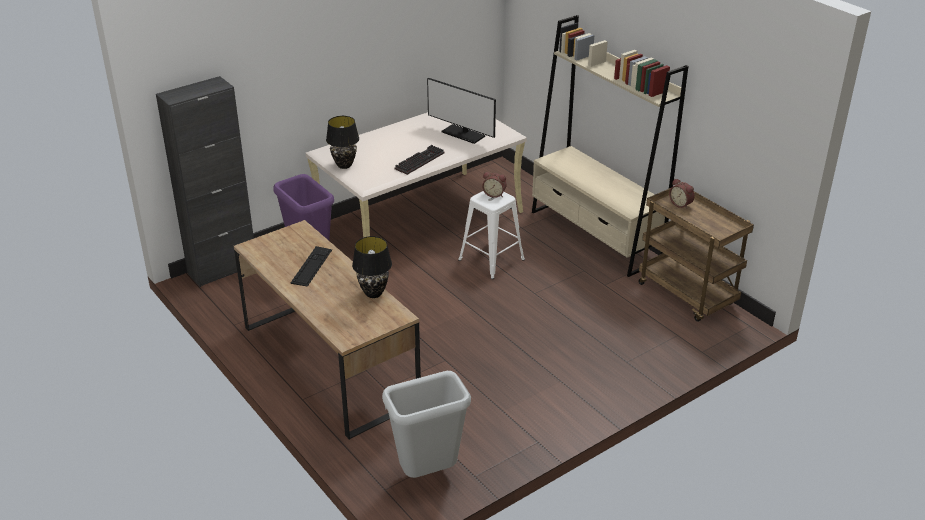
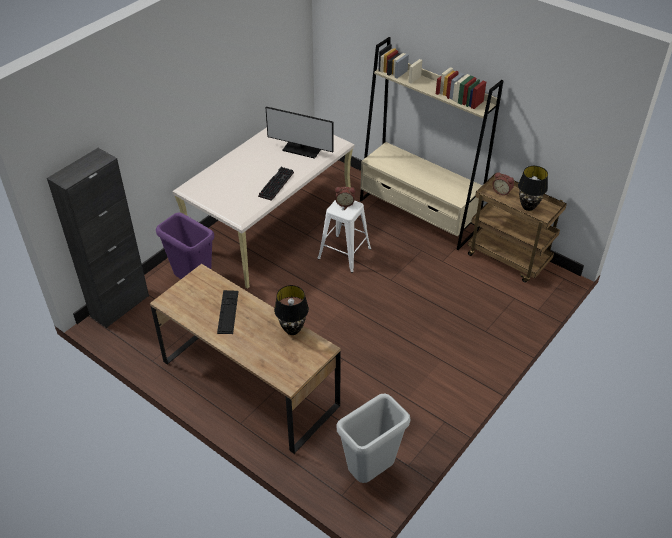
camera: 15 degrees left, 10 degrees up
black table lamp [326,116,359,169] -> black table lamp moved to [518,166,548,211]

